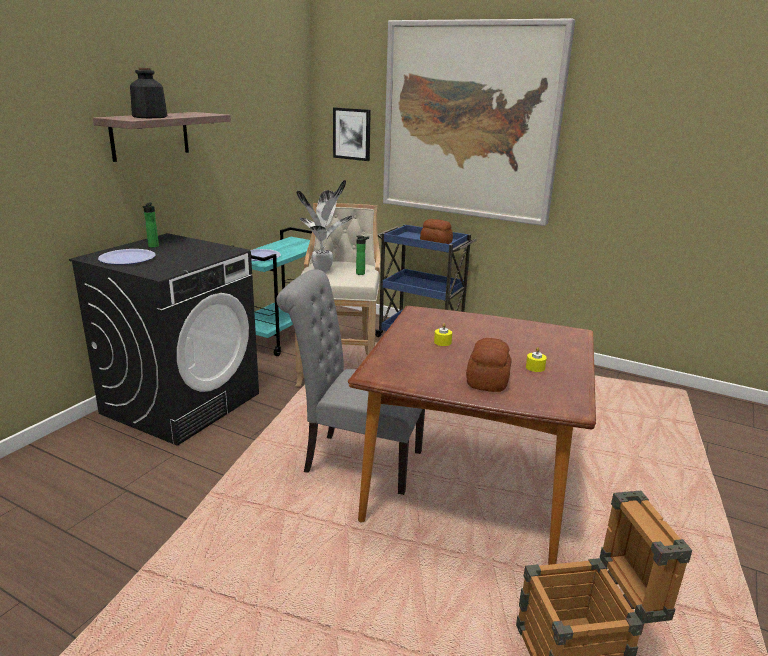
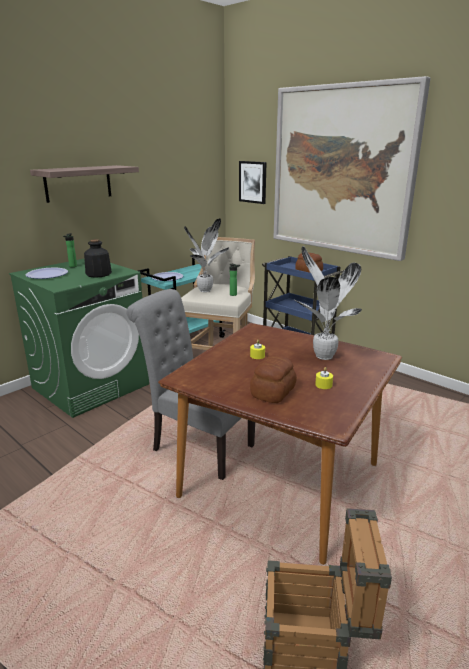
camera: 15 degrees right, 0 degrees up
black washing machine [69,233,259,446] -> green washing machine [9,259,149,418]
bottle [130,68,167,118] -> bottle moved to [84,239,112,278]
none -> potted plant [295,246,362,360]

